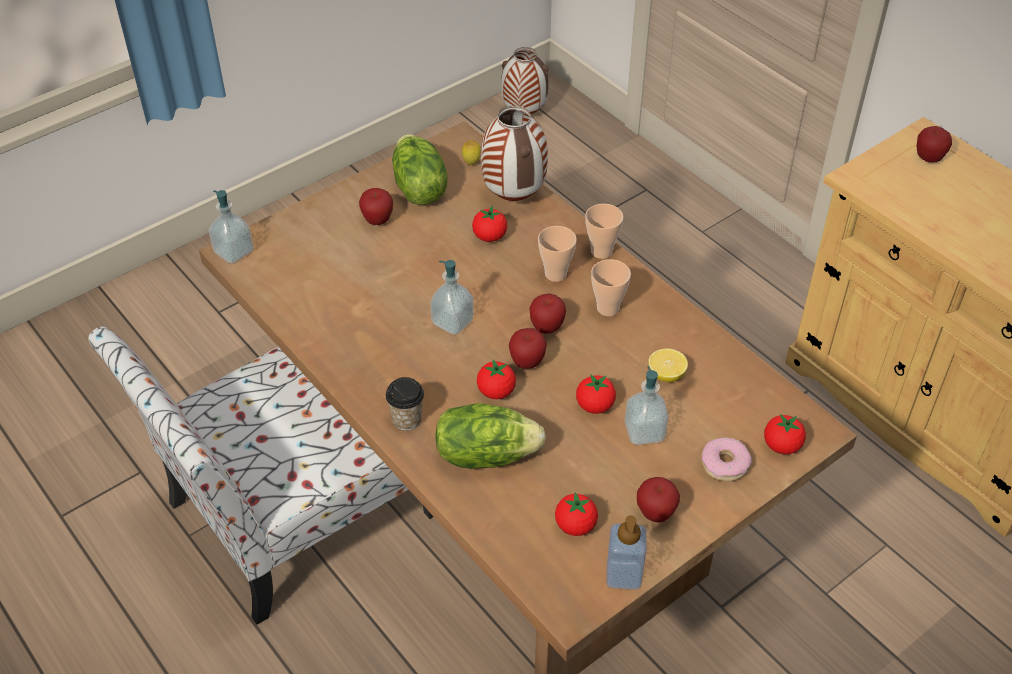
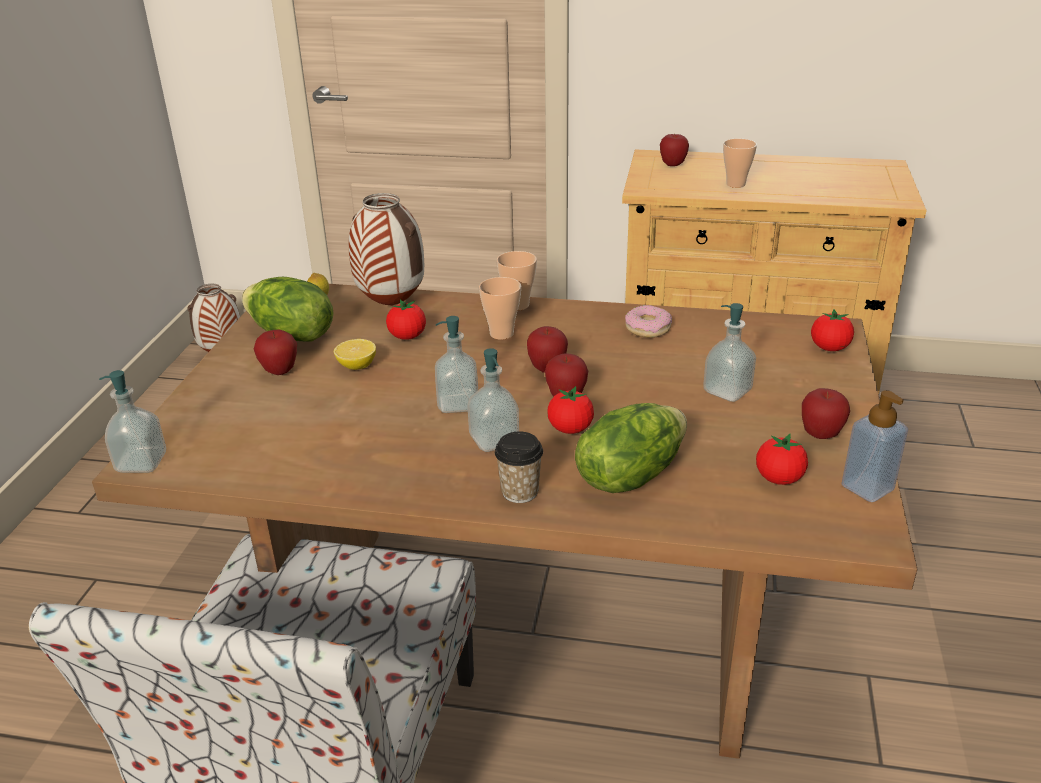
camera: 40 degrees left, 15 degrees down
tomato [576,374,616,414] -> none
cup [591,259,631,316] -> cup moved to [723,139,757,188]
lemon [649,349,688,383] -> lemon moved to [334,339,376,370]
donut [702,437,752,481] -> donut moved to [625,305,672,338]
none -> soap dispenser [467,348,519,452]

